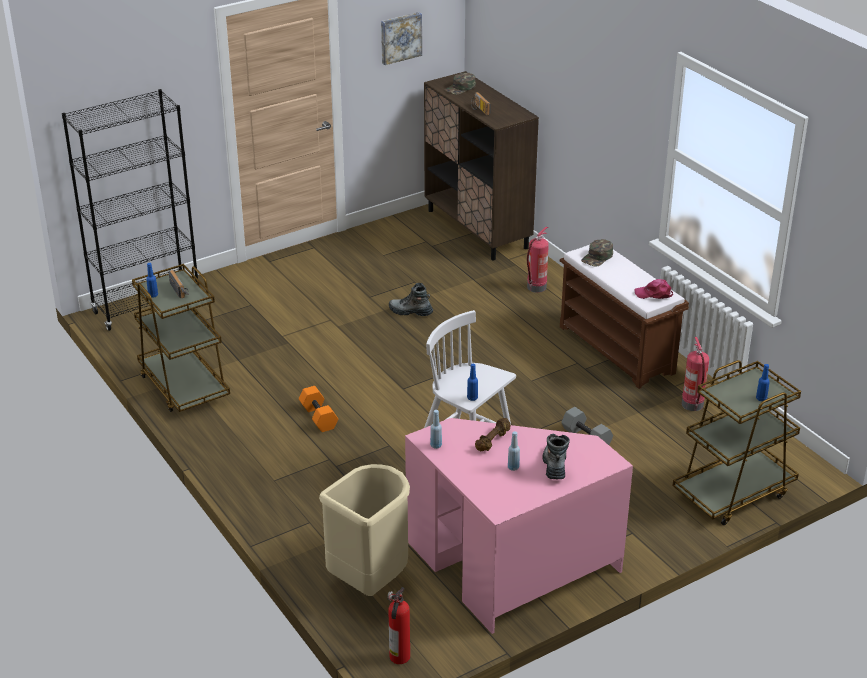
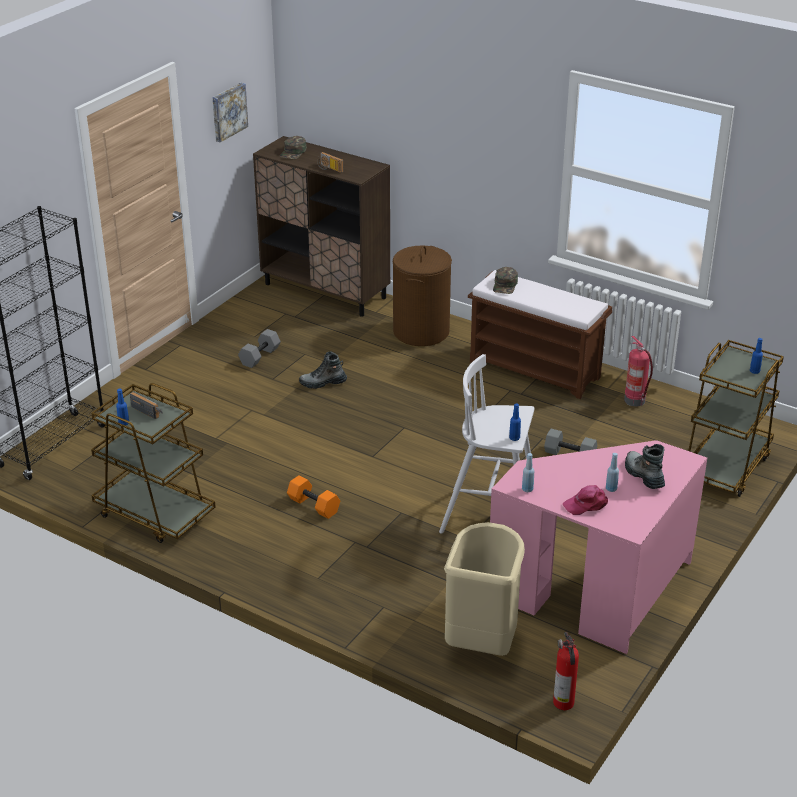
camera: 25 degrees left, 0 degrees up
brown dumbbell [475,418,511,451] -> none
fire extinguisher [527,227,549,293] -> brown laundry basket [393,245,452,346]
pink cap [634,279,673,299] -> pink cap moved to [563,485,608,515]
none -> grey dumbbell [238,329,281,368]

